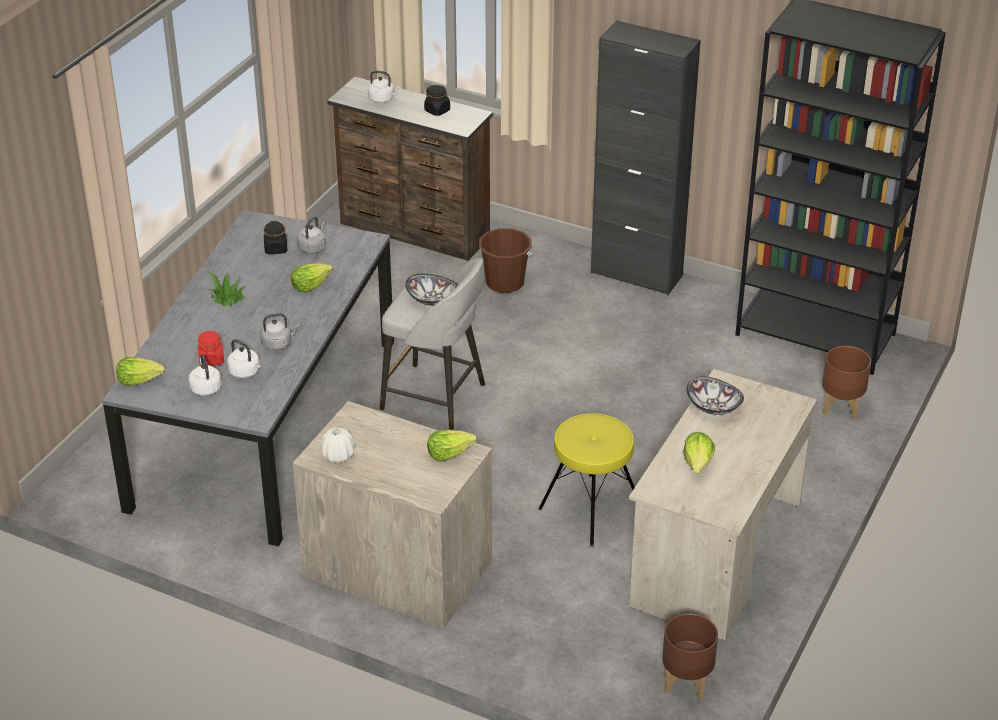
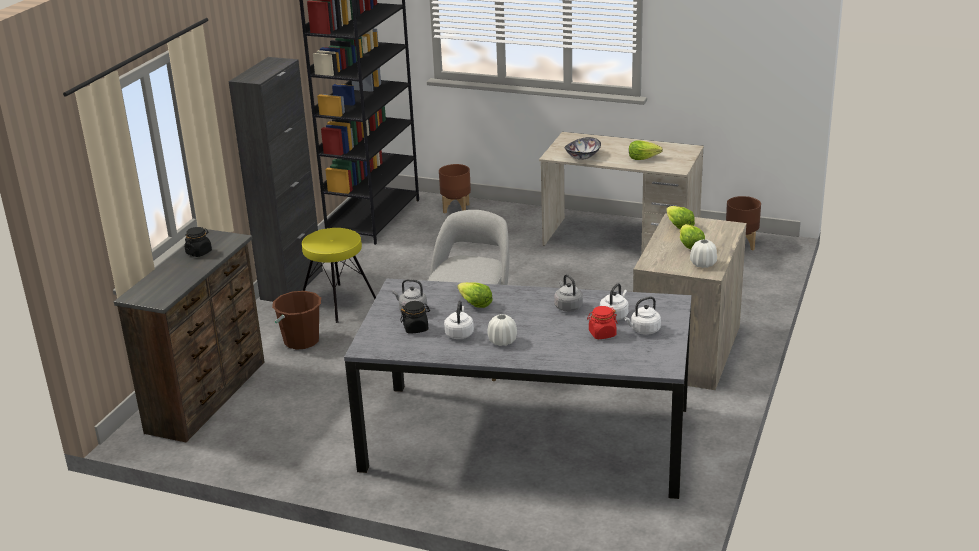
camera: 95 degrees left, 10 degrees down
lettuce [116,357,165,386] -> lettuce moved to [680,224,705,249]
potted plant [205,271,245,307] -> white vase [487,314,517,346]
white kettle [368,71,400,103] -> white kettle moved to [444,301,474,339]
bowl [405,274,458,306] -> none
yellow stool [538,413,635,547] -> yellow stool moved to [302,228,376,323]

